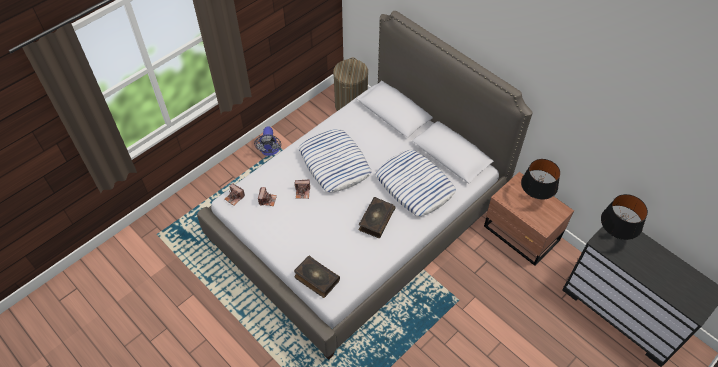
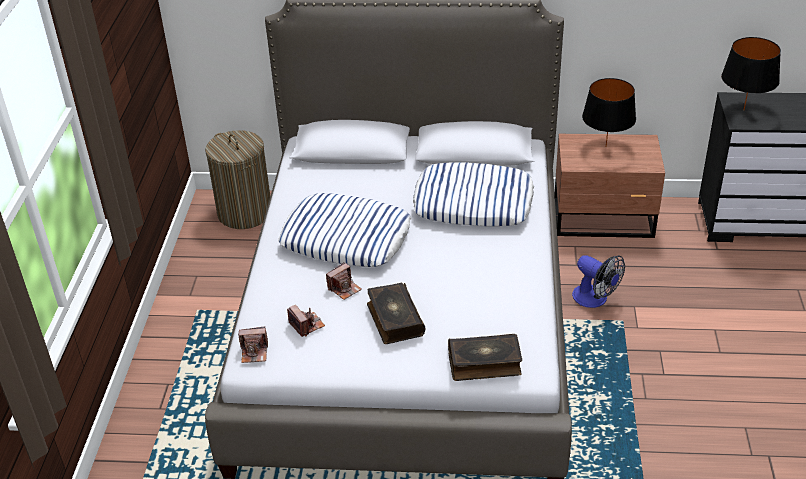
camera: 40 degrees left, 15 degrees down
fan [254,127,281,156] -> fan moved to [572,255,625,308]
book [359,197,396,238] -> book moved to [367,283,425,344]

